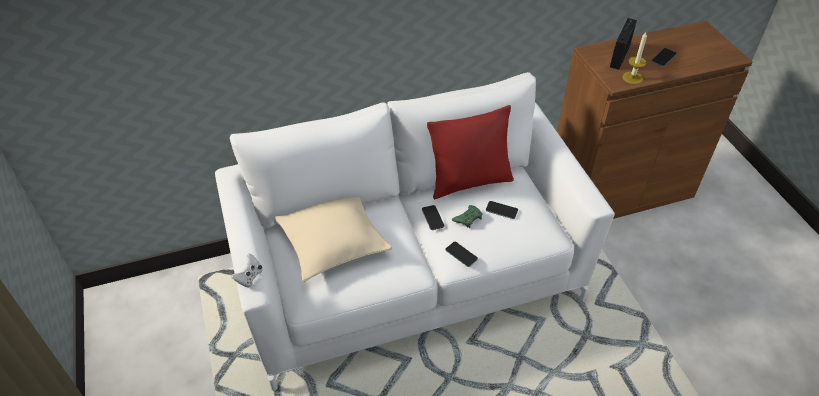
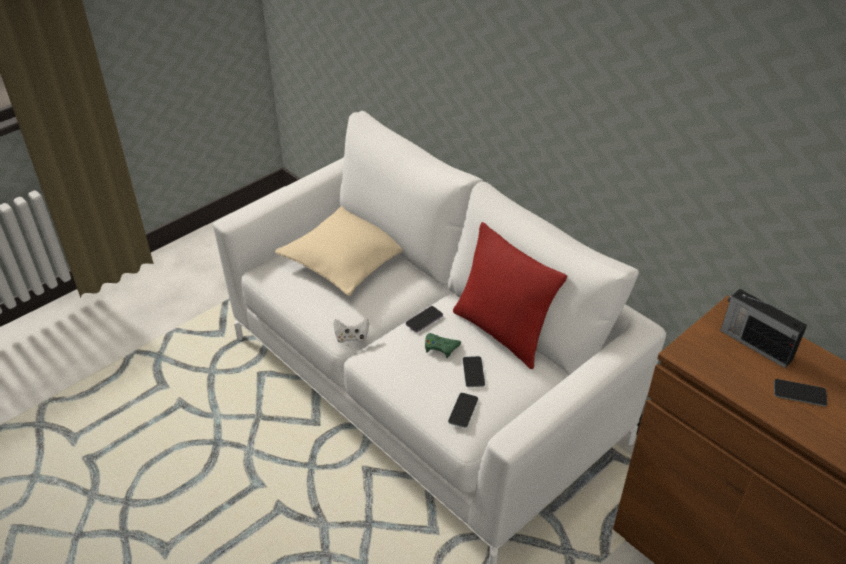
camera: 65 degrees right, 5 degrees down
white game controller [231,254,263,288] -> white game controller moved to [334,319,369,343]
phone [445,242,478,267] -> phone moved to [448,393,478,428]
radio [610,18,637,70] -> radio turned 135 degrees counterclockwise [720,289,807,368]
candle [622,32,647,84] -> none

